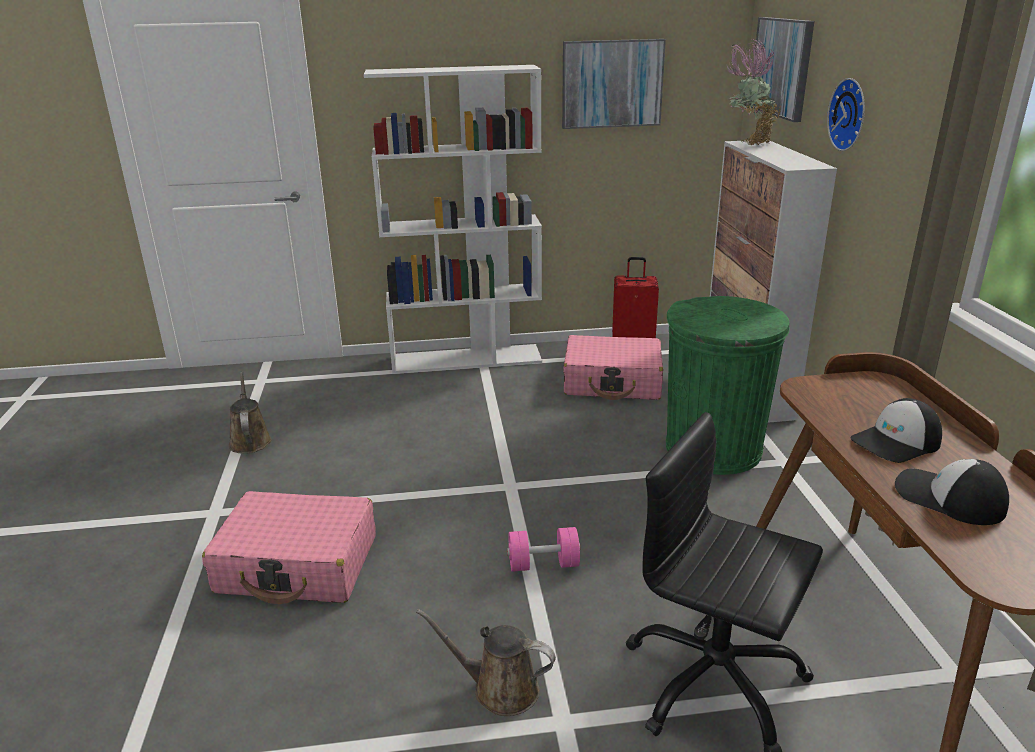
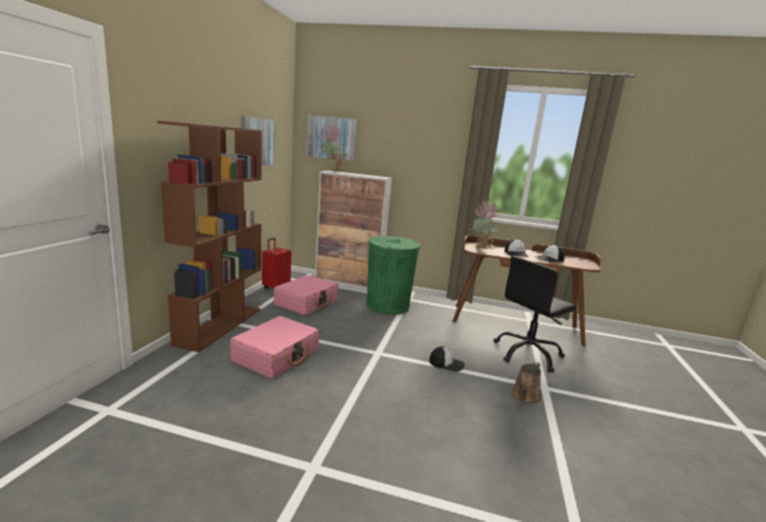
camera: 70 degrees left, 10 degrees down
pink suitcase [202,491,376,604] -> pink suitcase moved to [230,316,319,379]
brown watering can [229,371,272,454] -> none
white bookcase [364,65,542,374] -> brown bookcase [157,121,262,352]
pink dumbbell [507,527,580,572] -> cap [429,346,465,372]
wall clock [827,78,865,151] -> none
none -> potted plant [470,200,499,250]

